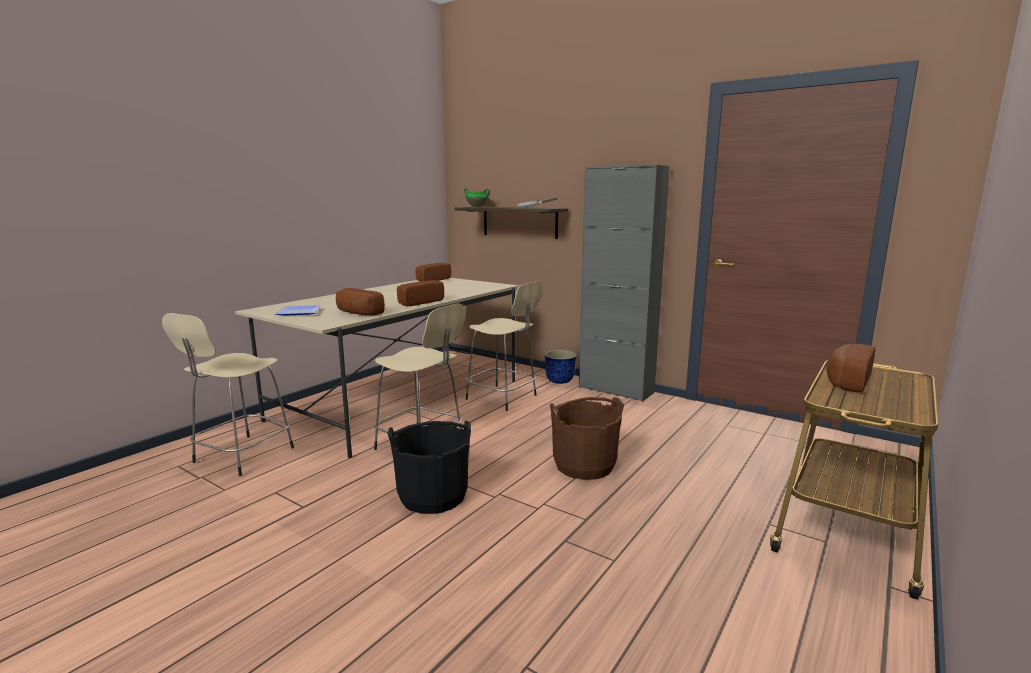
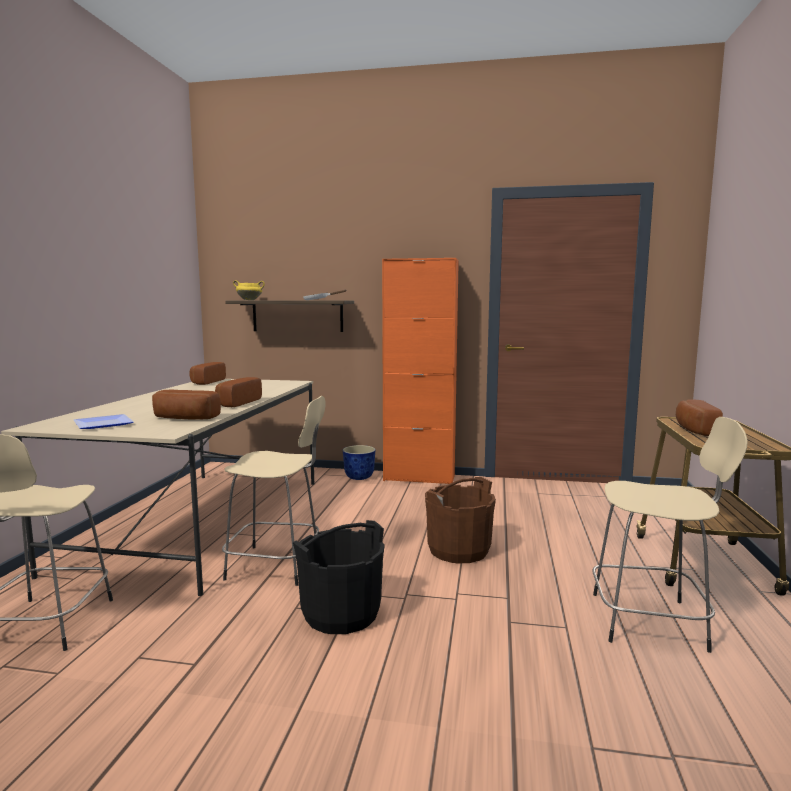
camera: 25 degrees left, 5 degrees down
green cooking pot [464,188,490,207] -> yellow cooking pot [233,280,265,300]
beige stool [466,281,543,411] -> beige stool moved to [592,417,747,653]
grey cabinet [579,165,670,402] -> orange cabinet [382,258,459,484]

